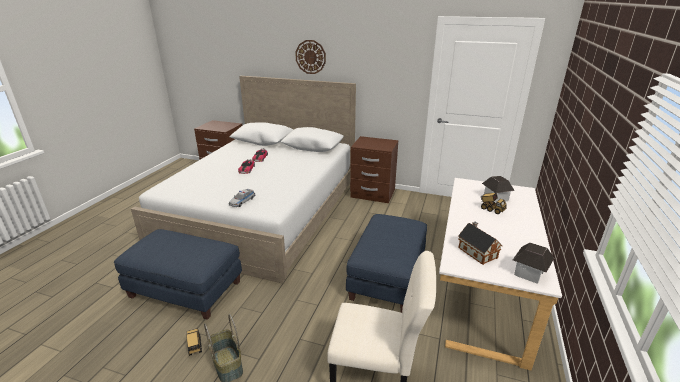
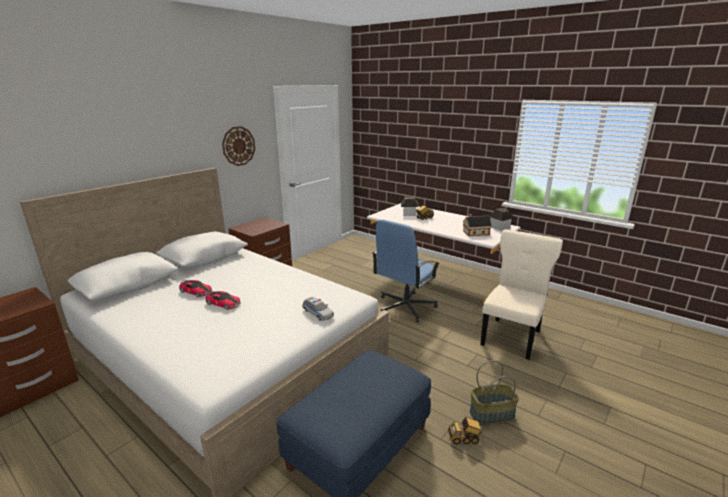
camera: 70 degrees left, 5 degrees down
wall clock [295,40,326,74] -> wall clock moved to [222,126,255,166]
blue ottoman [346,214,427,313] -> blue office chair [372,219,440,322]

